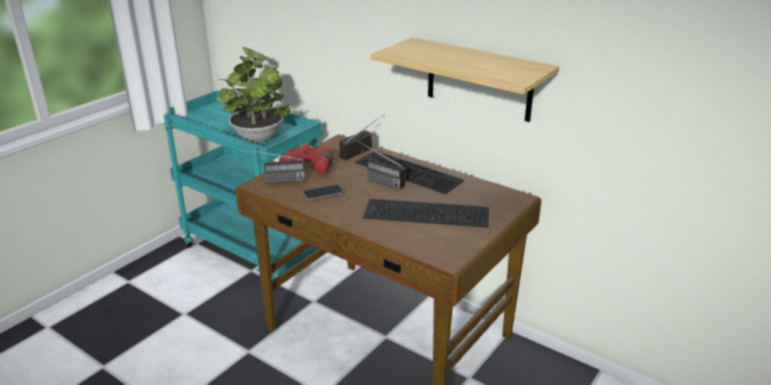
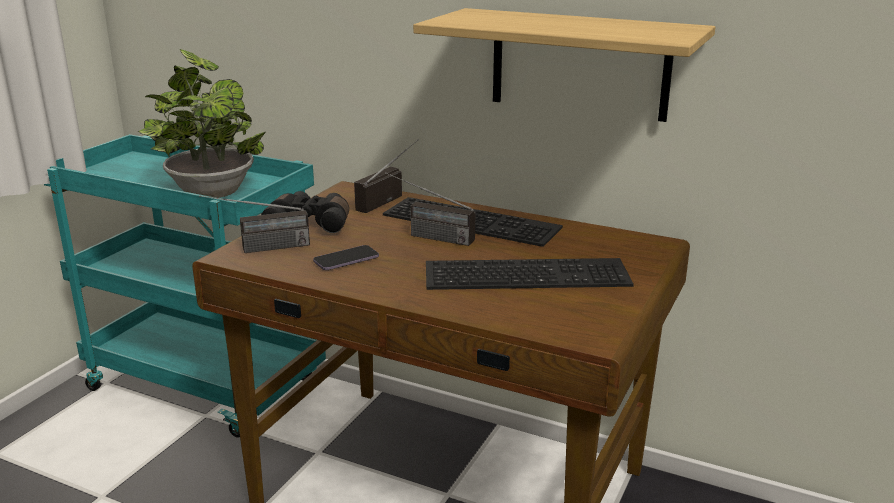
camera: 10 degrees left, 5 degrees down
red binoculars [279,144,334,174] -> black binoculars [261,191,349,233]

